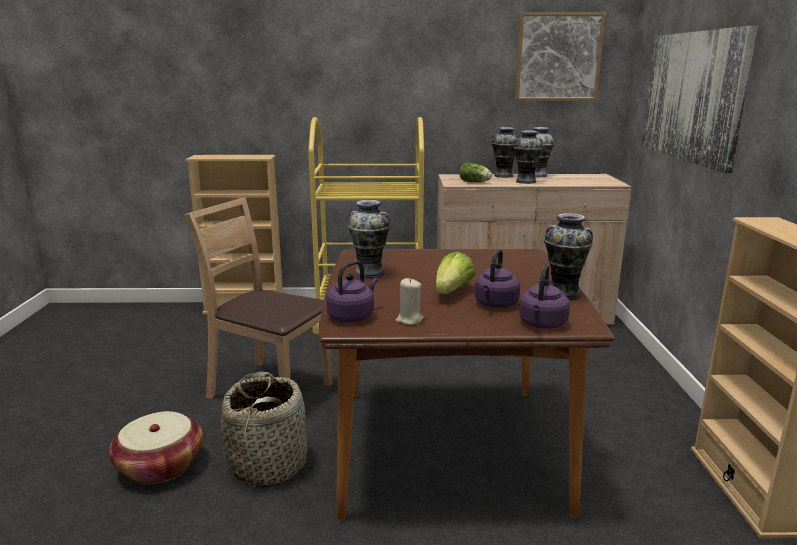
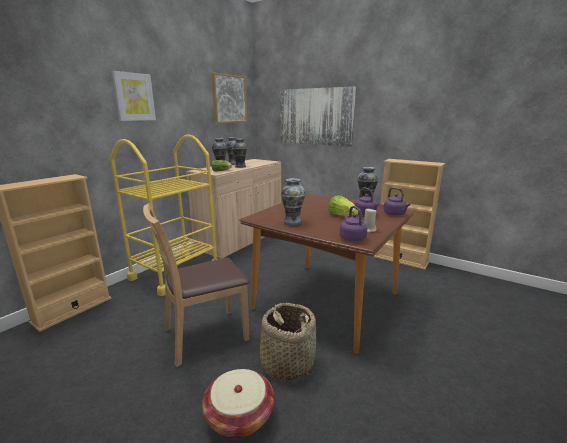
camera: 55 degrees left, 0 degrees up
none -> picture [112,71,156,121]

